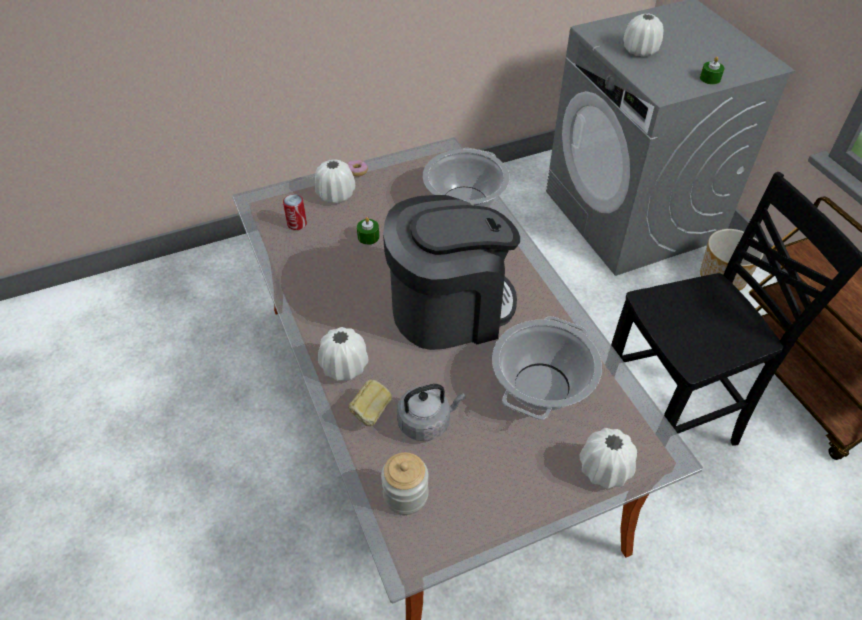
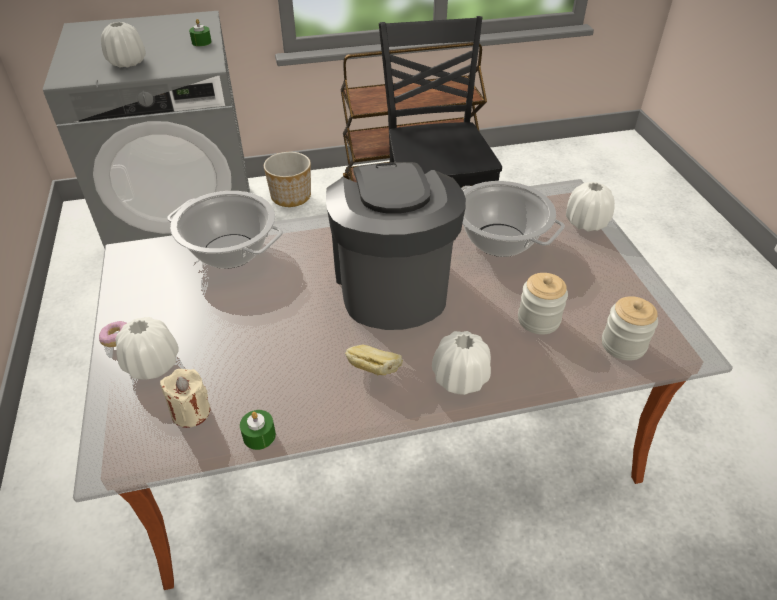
camera: 80 degrees left, 5 degrees down
can [283,194,307,230] -> beige candle [160,369,211,428]
bread [348,380,392,426] -> bread moved to [345,345,403,375]
green candle [357,217,380,245] -> green candle moved to [240,410,276,450]
grey kettle [397,384,465,441] -> jar [518,273,568,335]

